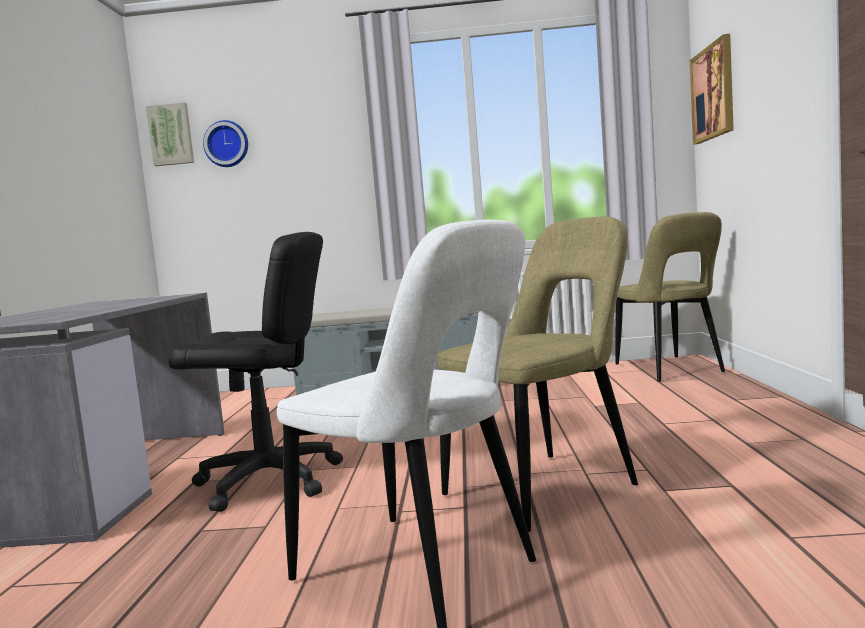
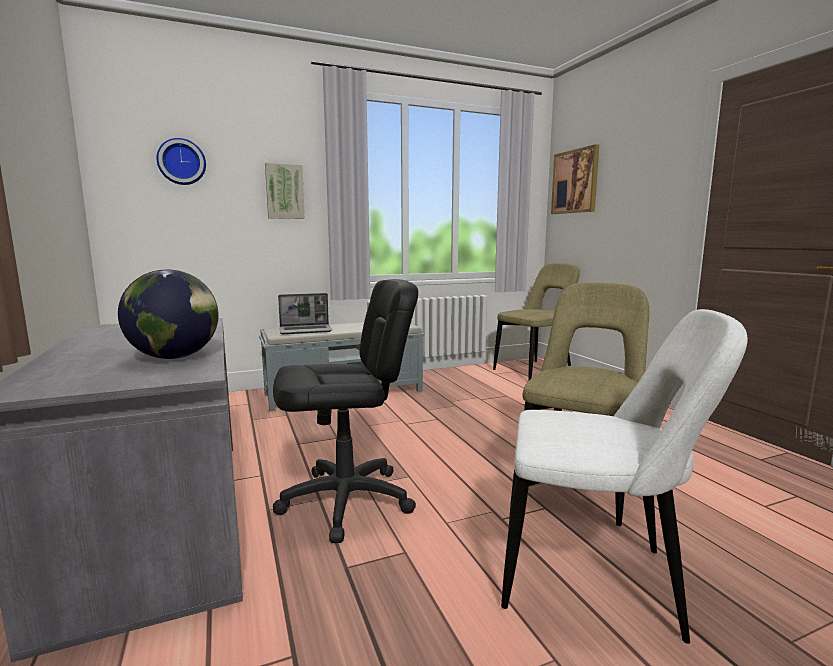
camera: 25 degrees left, 5 degrees up
picture [146,102,194,166] -> picture moved to [265,163,305,219]
beige chair [615,212,725,382] -> beige chair turned 90 degrees counterclockwise [493,263,580,380]
none -> globe [118,270,219,359]
none -> laptop [278,293,332,334]

